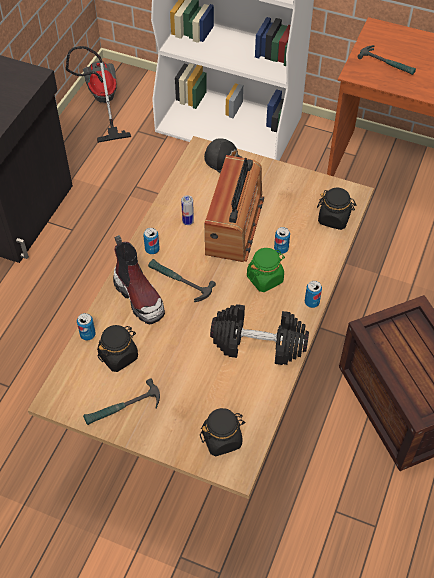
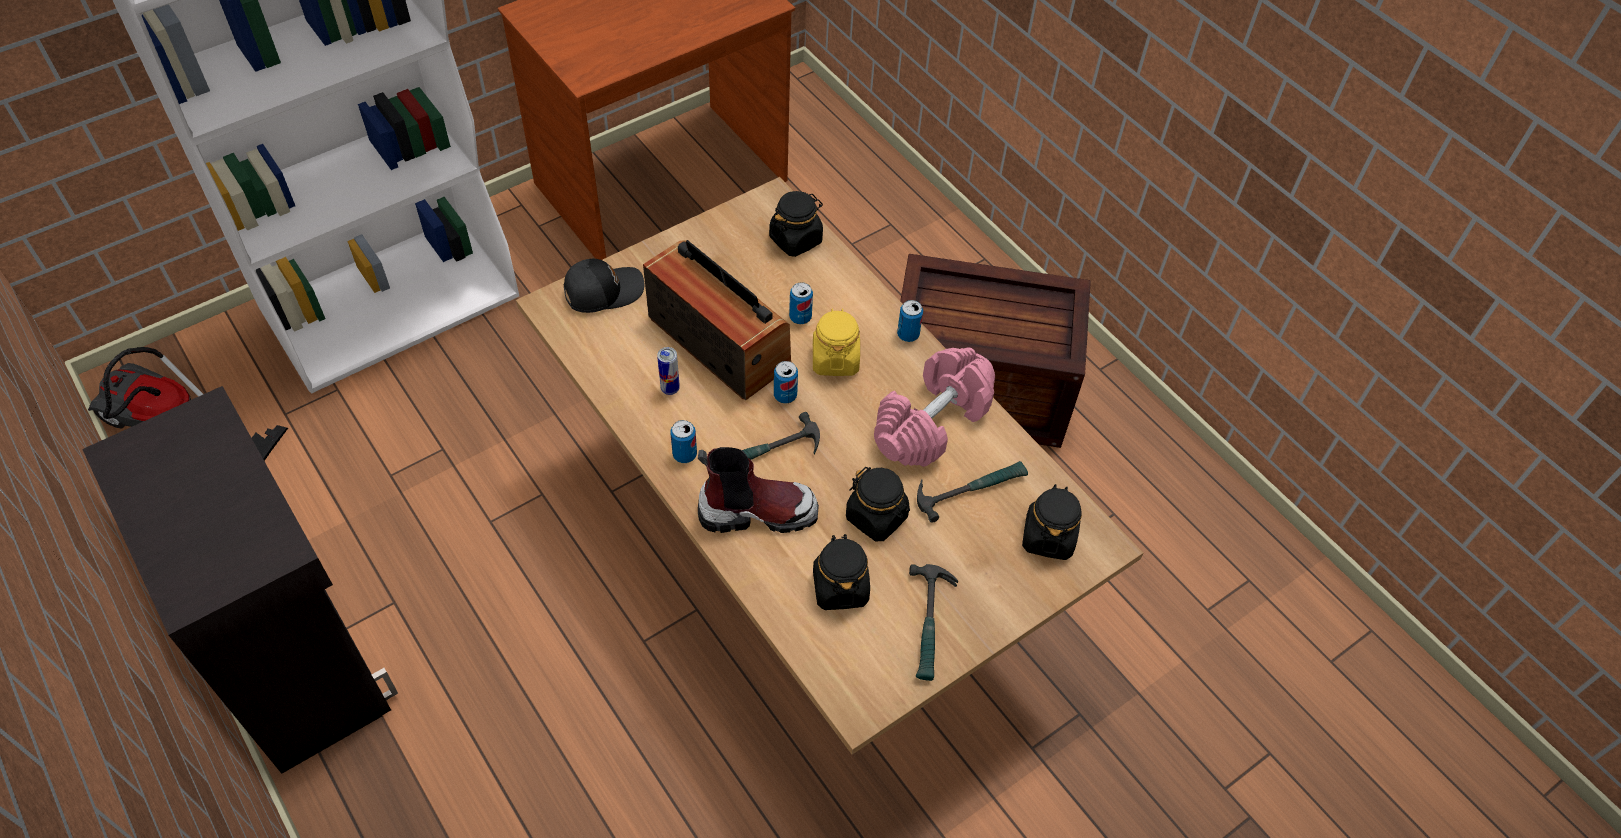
camera: 60 degrees left, 0 degrees up
can [77,313,96,340] -> can moved to [774,361,798,404]
black dumbbell [210,304,309,365] -> pink dumbbell [874,347,995,467]
green jar [247,248,285,292] -> yellow jar [813,308,860,376]
hammer [357,45,416,75] -> hammer moved to [917,461,1028,523]
none -> black jar [846,467,910,541]

